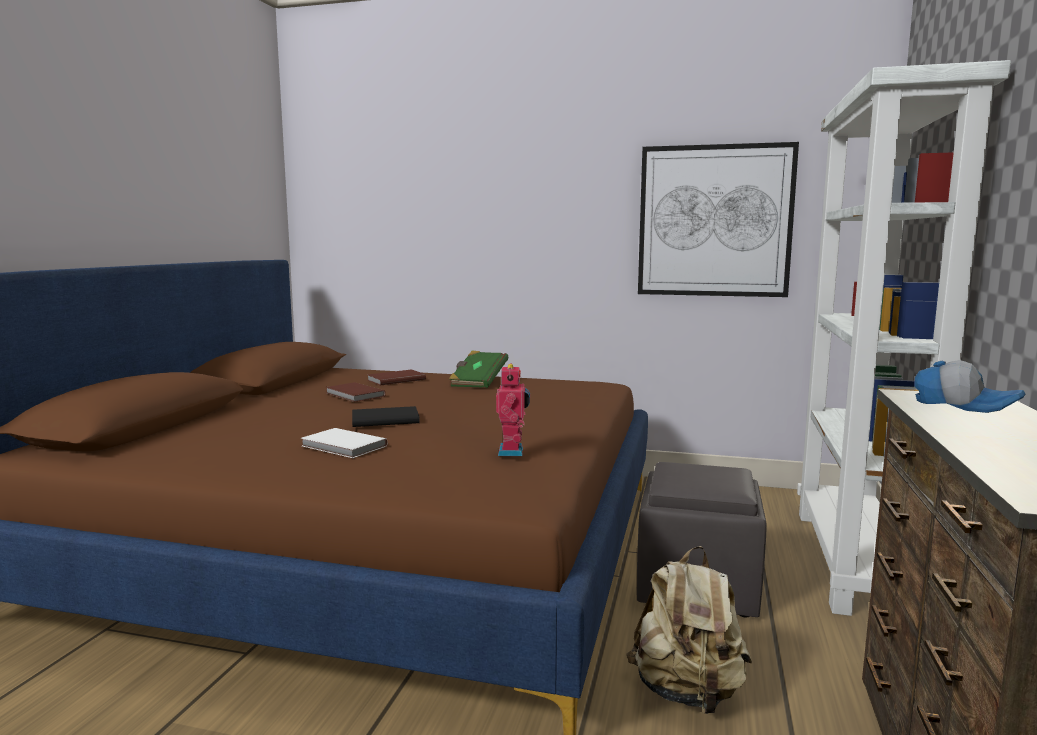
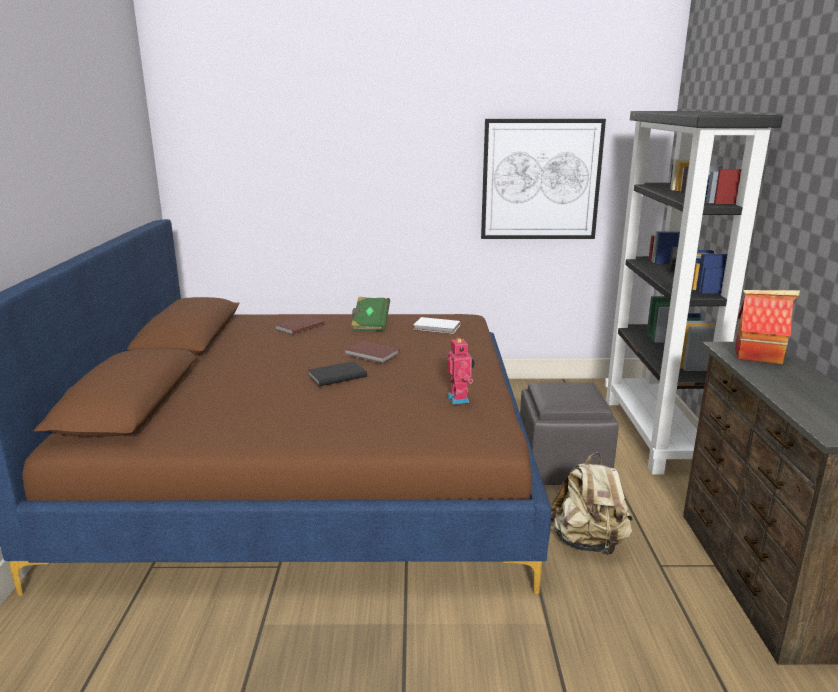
camera: 15 degrees left, 10 degrees up
white book [301,428,387,458] -> white book moved to [414,317,460,334]
brown book [326,382,386,402] -> brown book moved to [344,341,399,363]
white bookcase [797,60,1011,616] -> black bookcase [605,111,783,475]
cap [915,360,1025,413] -> toy house [735,290,800,364]

